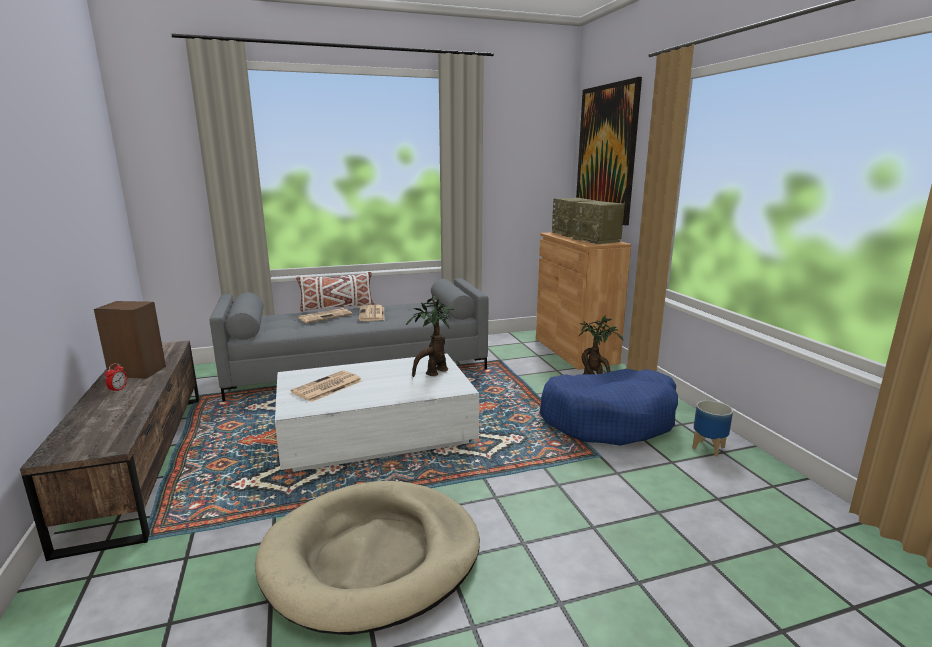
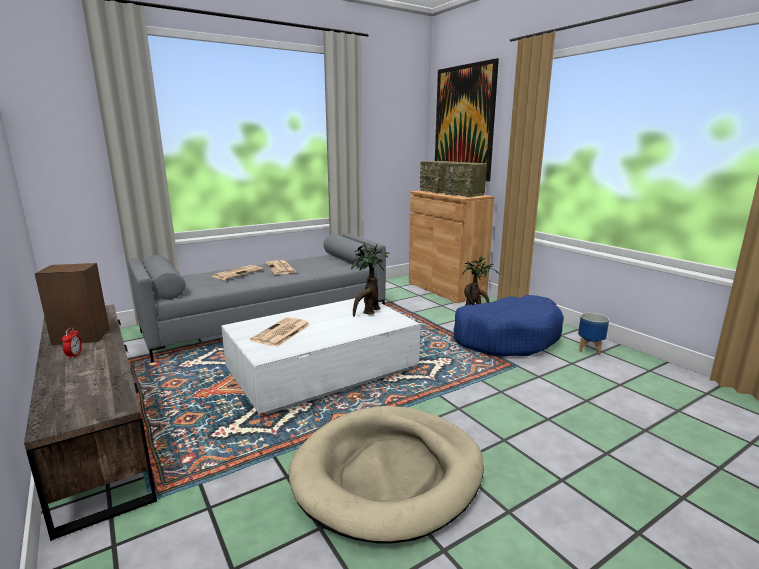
camera: 15 degrees left, 0 degrees up
white pillow [296,272,374,311] -> none

